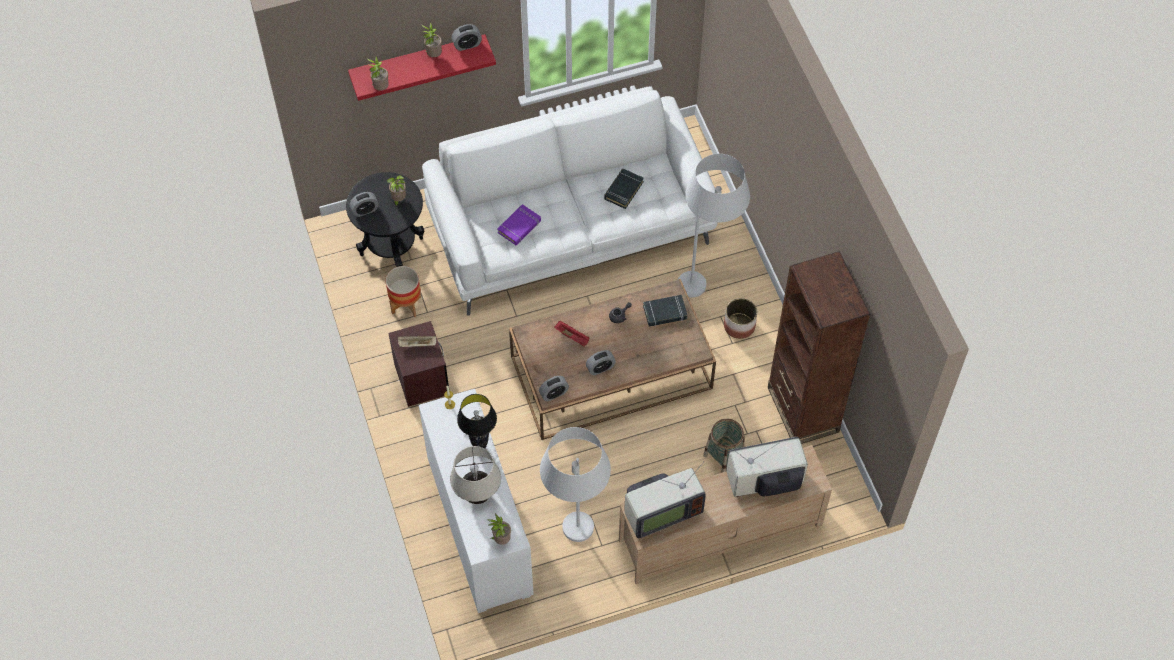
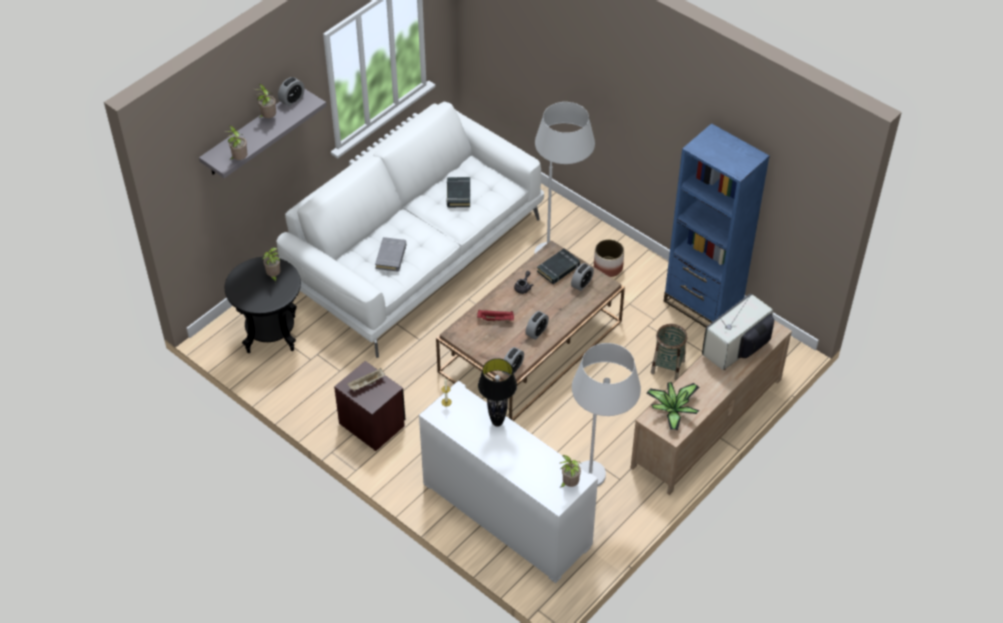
camera: 30 degrees left, 10 degrees down
red shelf [348,34,496,101] -> grey shelf [199,89,326,178]
alarm clock [349,192,379,217] -> alarm clock moved to [571,263,594,291]
planter [386,266,421,317] -> none
beige table lamp [450,446,501,504] -> none
purple book [497,204,541,245] -> grey book [375,237,406,272]
television [624,461,706,539] -> potted plant [646,382,700,430]
brown bookcase [768,251,870,444] -> blue bookcase [664,123,770,328]

